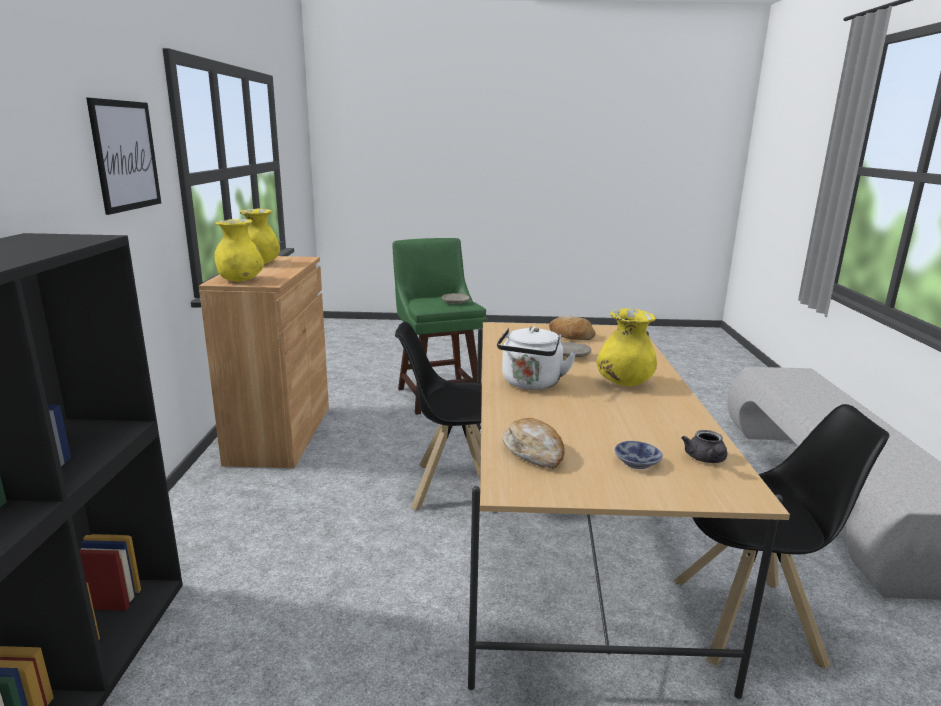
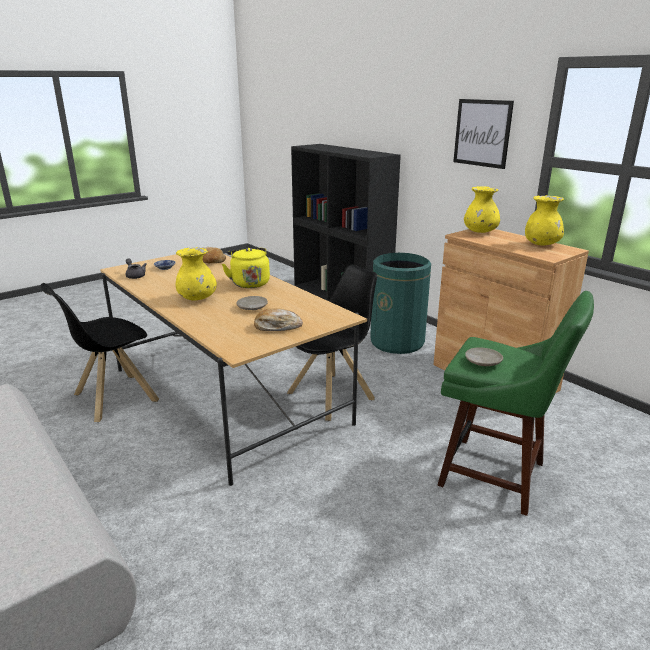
camera: 140 degrees right, 5 degrees up
white kettle [497,327,577,390] -> yellow kettle [222,248,270,288]
none -> green trash can [370,253,431,354]

